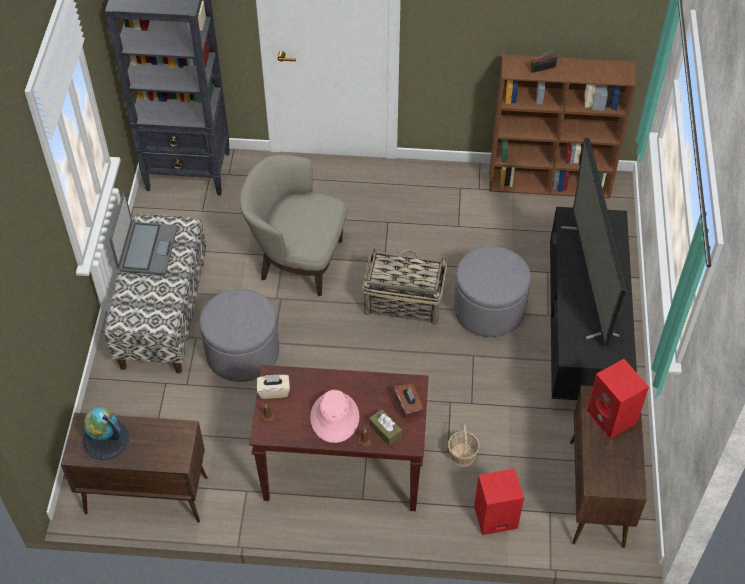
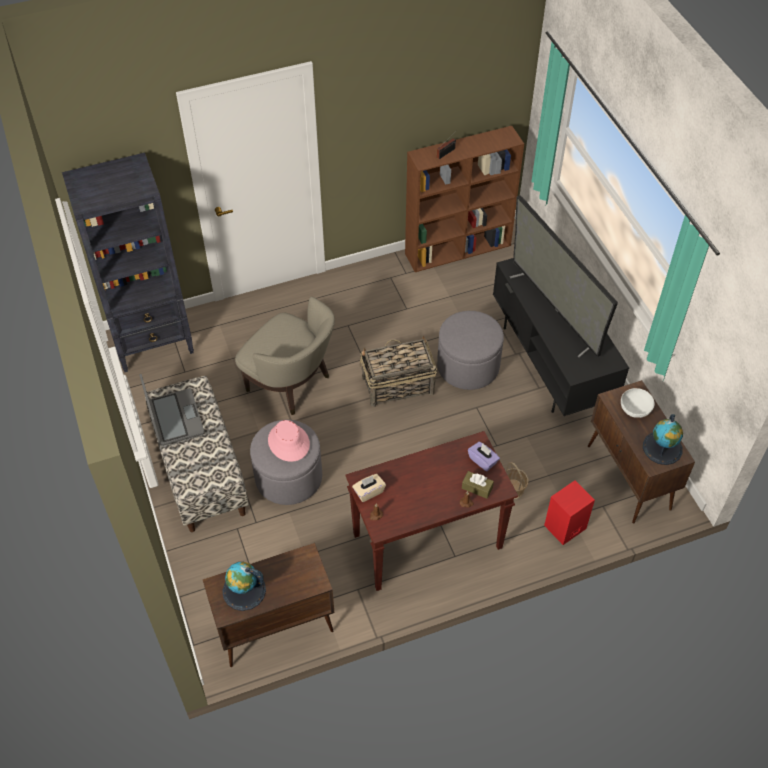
camera: 25 degrees left, 0 degrees up
beige armchair [239,155,347,296] -> beige armchair turned 135 degrees counterclockwise [235,297,335,415]
pink hat [310,390,359,443] -> pink hat moved to [268,420,310,462]
brown tissue box [394,384,423,418] -> purple tissue box [468,442,500,471]
red speaker [587,359,649,439] -> white bowl [621,388,655,418]
none -> globe [643,414,683,465]

